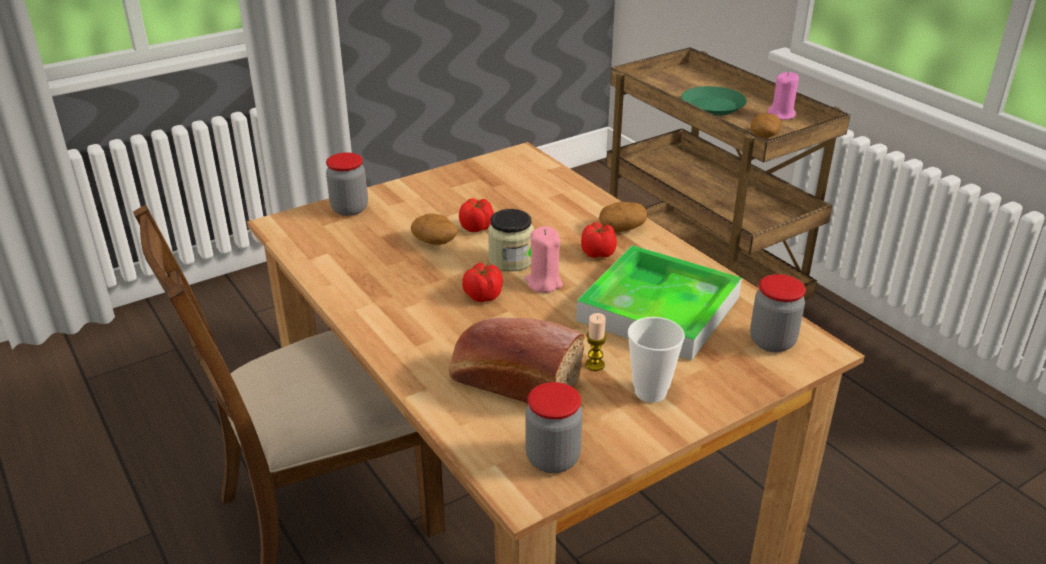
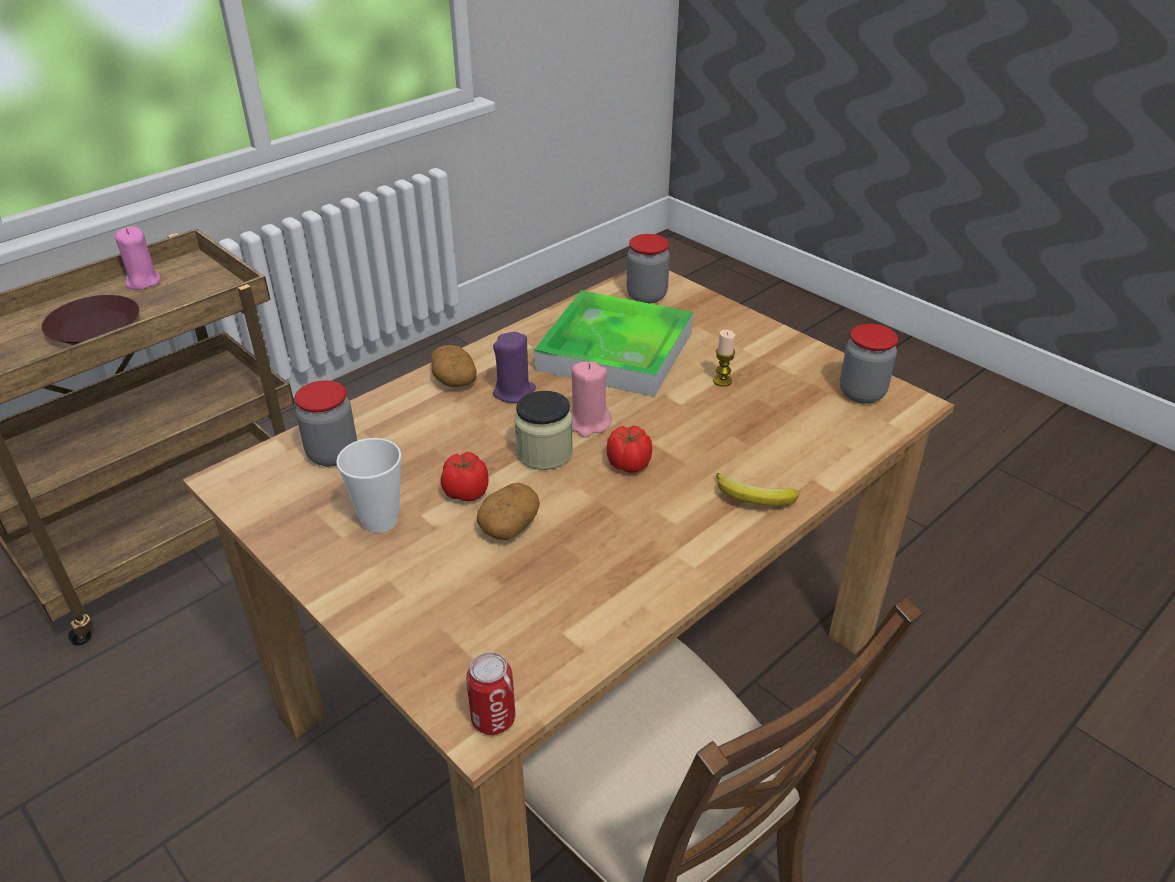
camera: 100 degrees left, 5 degrees up
jar [326,152,368,216] -> jar moved to [294,380,357,466]
bread [449,317,585,403] -> none
tomato [581,222,617,258] -> purple candle [493,332,536,403]
cup [628,317,685,403] -> cup moved to [336,438,401,533]
green plate [682,86,747,116] -> brown plate [41,295,139,345]
potato [751,113,782,138] -> none
none -> can [466,652,516,735]
none -> banana [716,473,799,506]

